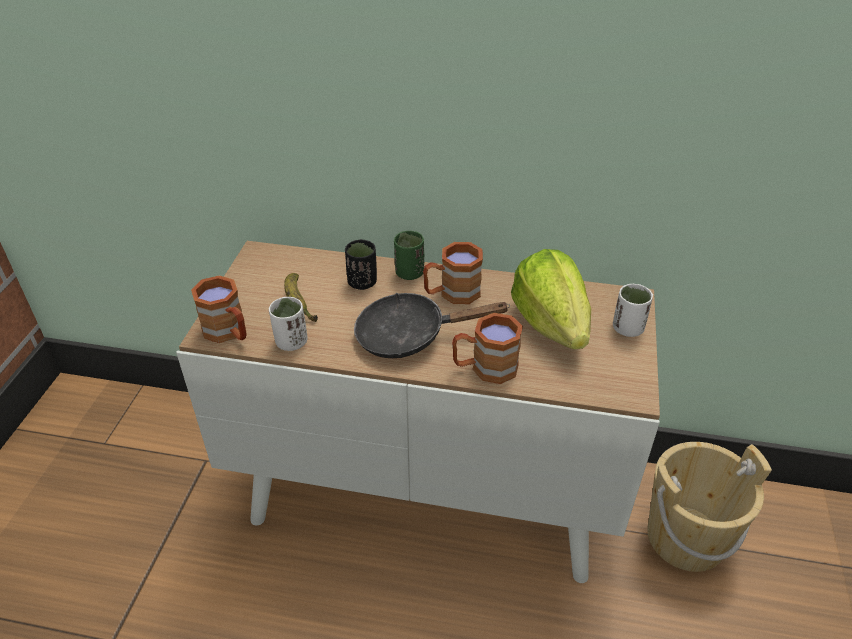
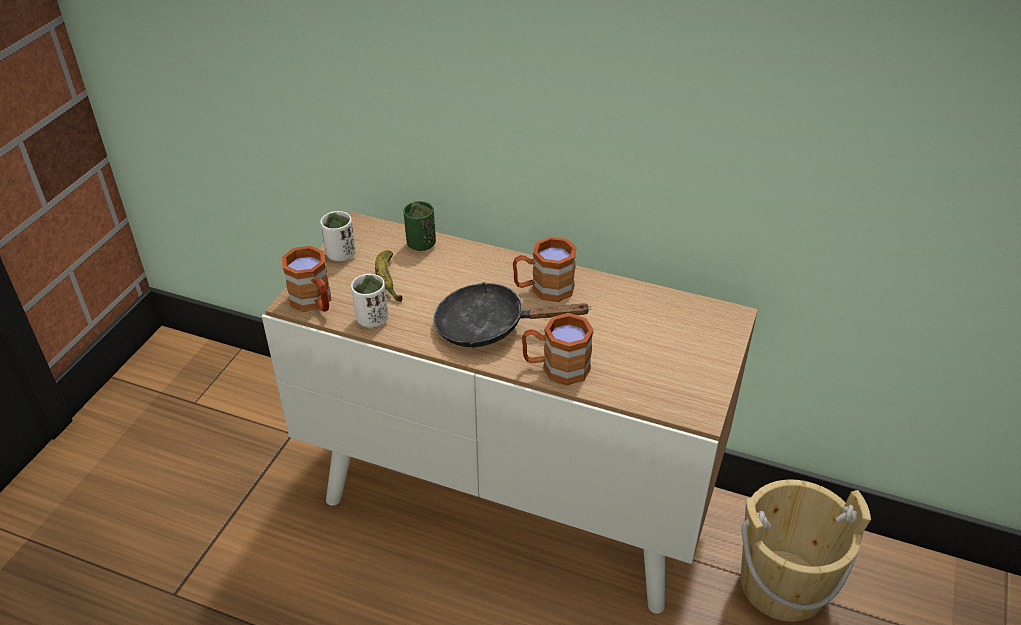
camera: 10 degrees right, 0 degrees up
black cup [345,239,377,290] -> none
green cup [394,231,424,280] -> green cup moved to [403,201,436,251]
lettuce [511,249,591,349] -> none
white cup [613,284,653,337] -> white cup moved to [320,211,356,261]

